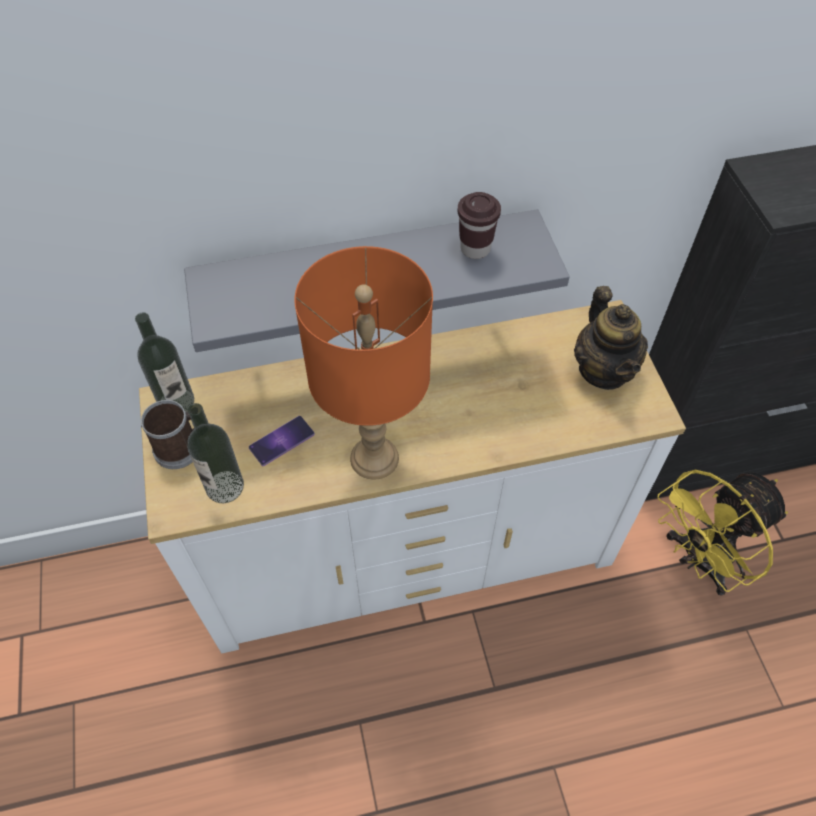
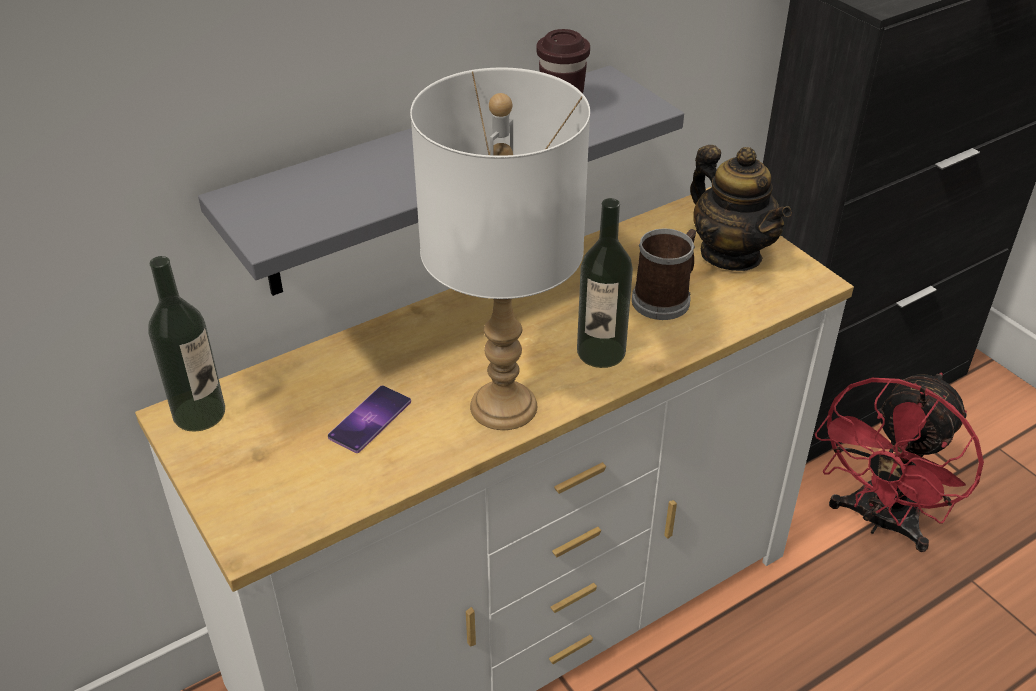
camera: 20 degrees left, 15 degrees down
mug [141,400,194,469] -> mug moved to [632,229,696,320]
bottle [187,403,244,503] -> bottle moved to [577,198,633,368]
orange table lamp [294,246,433,479] -> white table lamp [410,68,590,430]
yellow fan [657,470,788,595] -> red fan [815,373,984,552]

